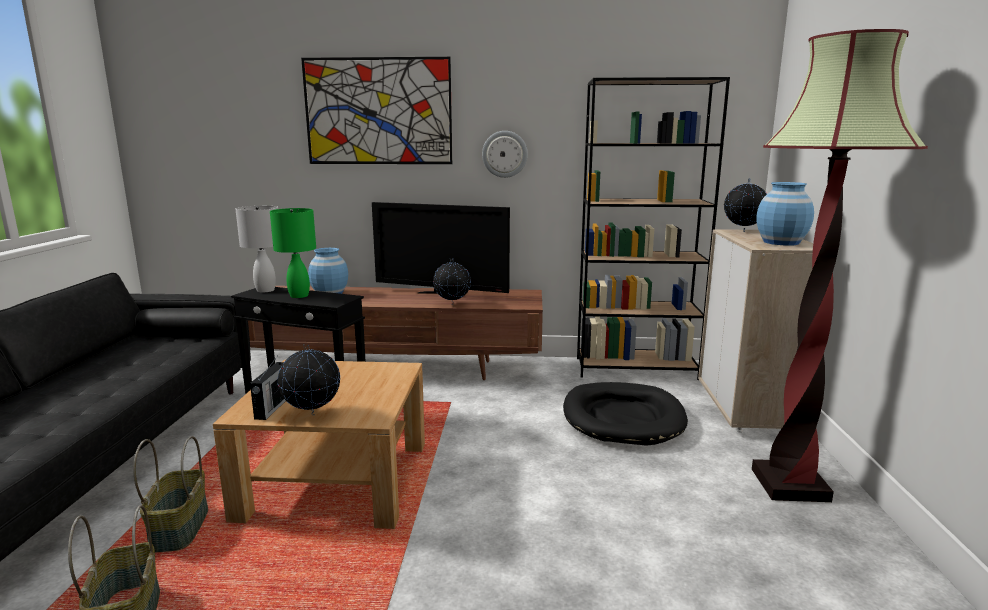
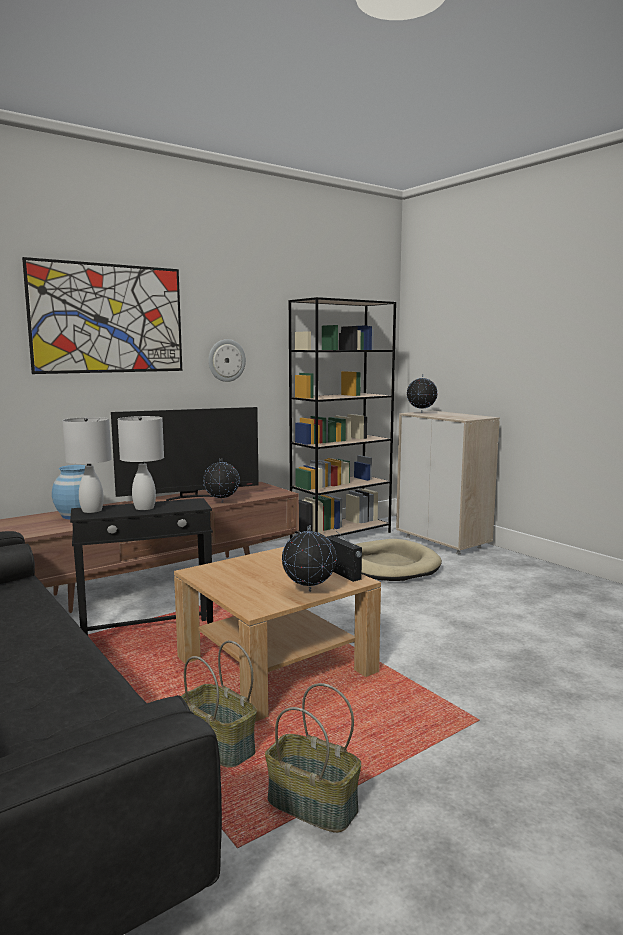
camera: 40 degrees left, 5 degrees down
radio [250,357,286,420] -> radio moved to [327,530,362,582]
green table lamp [270,208,316,298] -> white table lamp [118,416,164,510]
black dog bed [563,382,688,446] -> beige dog bed [355,539,442,581]
floor lamp [752,29,928,502] -> none
blue vase [756,182,814,246] -> none

